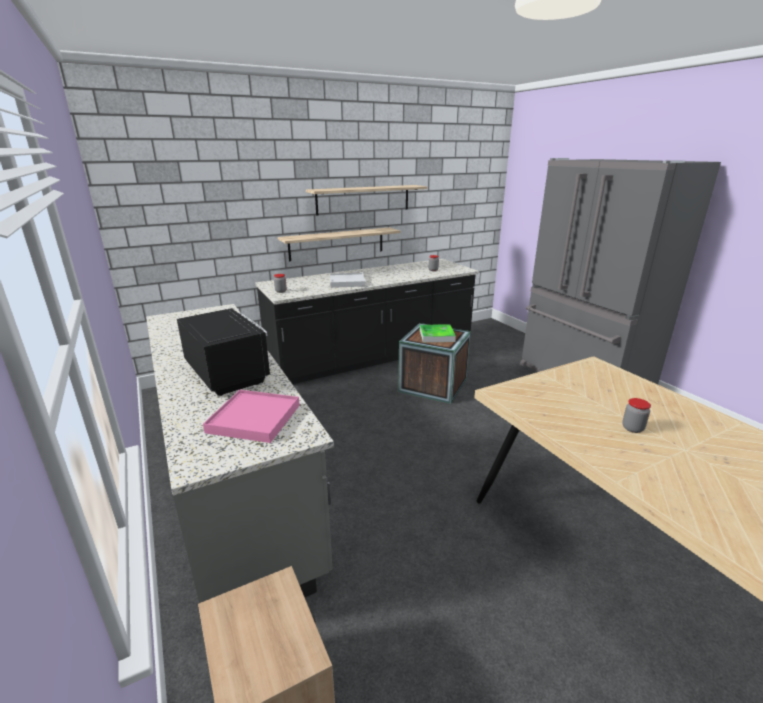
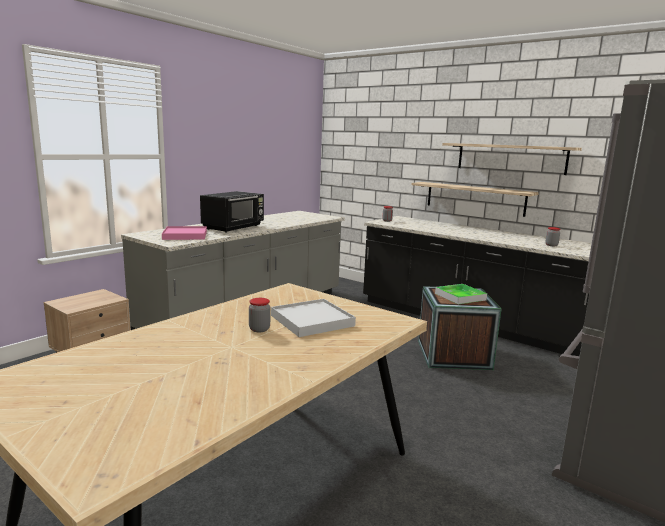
camera: 65 degrees right, 10 degrees down
white tray [330,273,365,288] -> white tray moved to [271,299,356,337]

